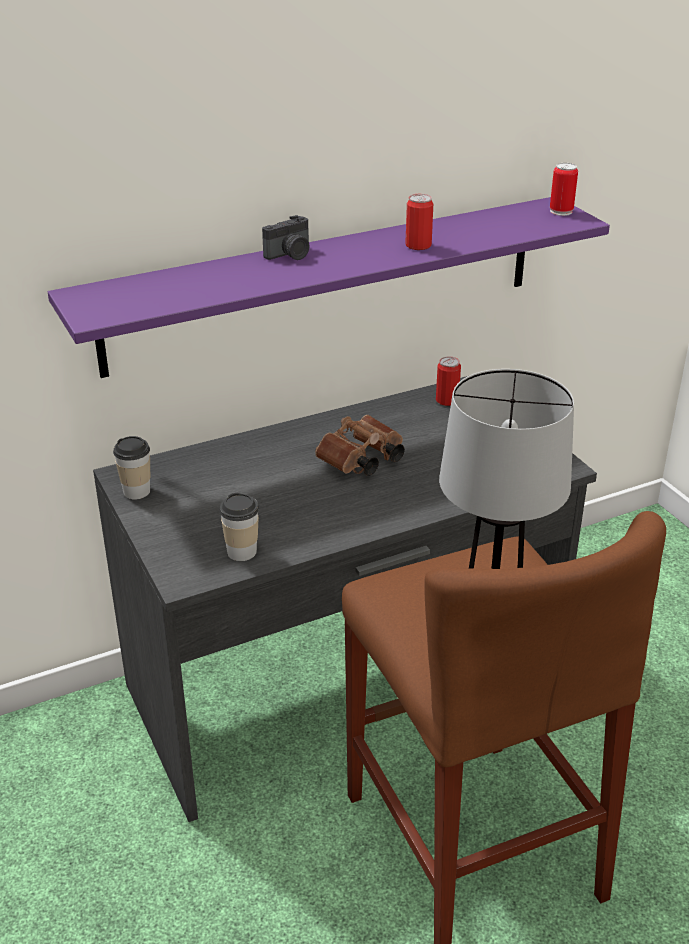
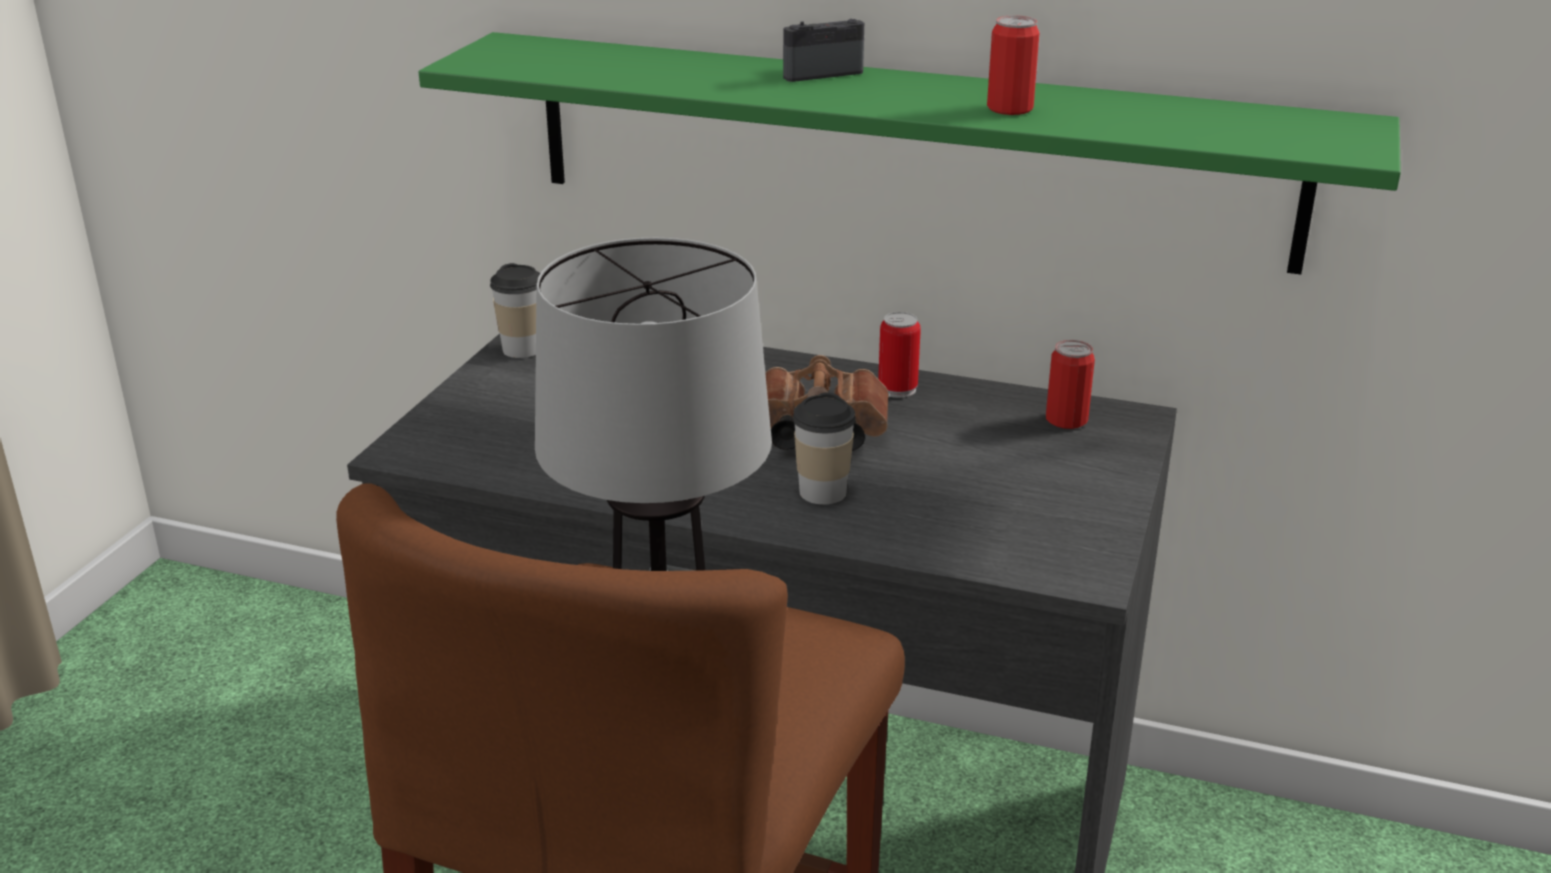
camera: 45 degrees right, 5 degrees down
purple shelf [48,197,610,378] -> green shelf [418,32,1401,274]
cup [219,493,259,561] -> cup moved to [793,392,856,505]
camera [262,215,310,260] -> camera turned 150 degrees clockwise [783,19,864,82]
can [550,163,578,216] -> can moved to [878,312,921,398]

